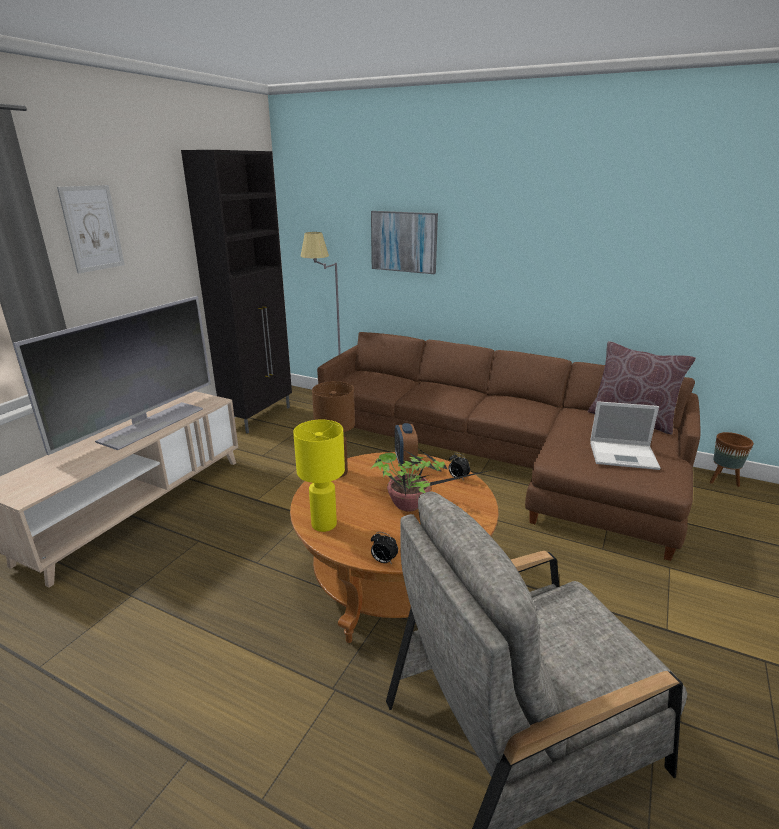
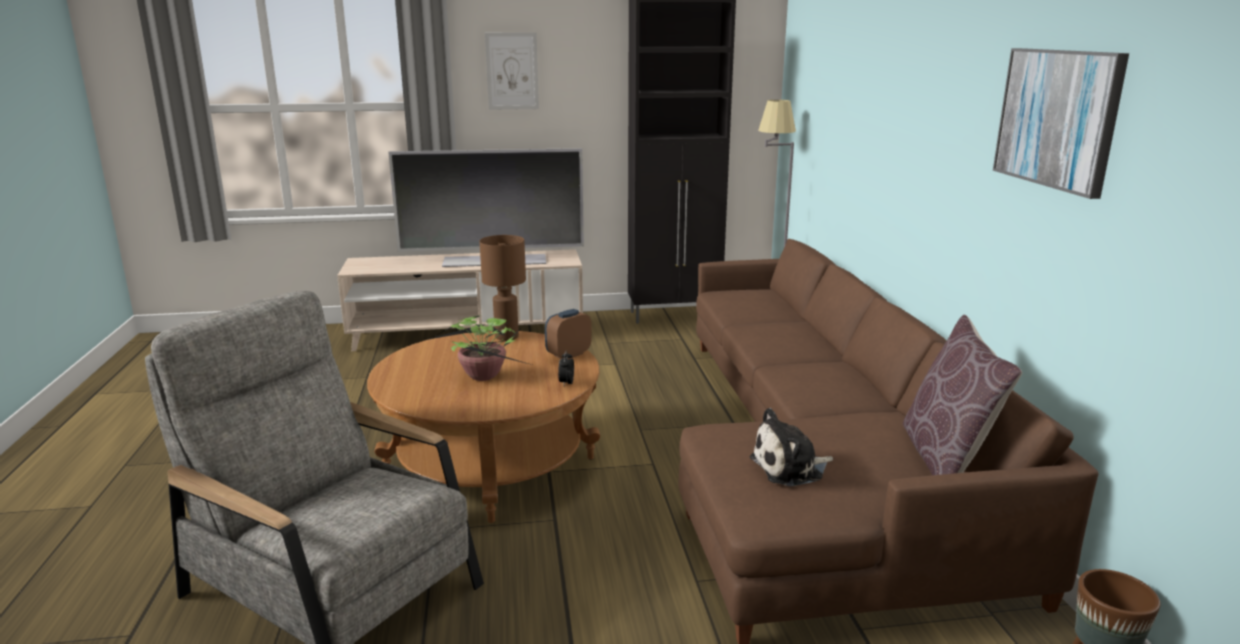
camera: 55 degrees right, 5 degrees down
yellow table lamp [293,420,345,532] -> none
picture [371,211,438,274] -> picture moved to [993,48,1129,199]
alarm clock [371,532,398,564] -> none
laptop [590,401,661,470] -> plush toy [750,408,833,486]

